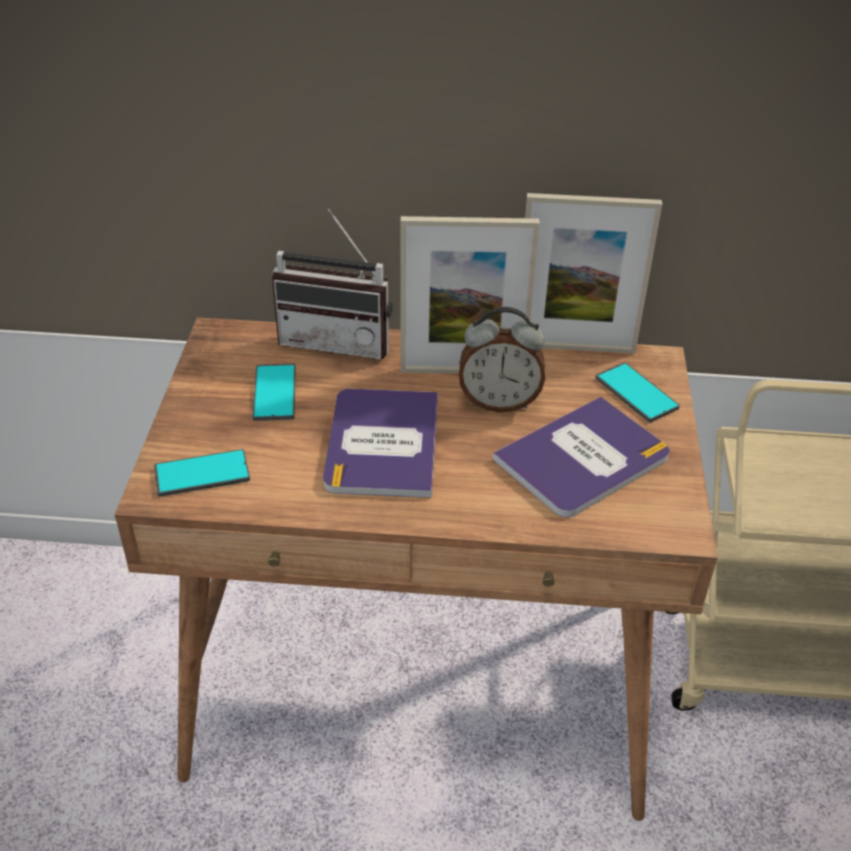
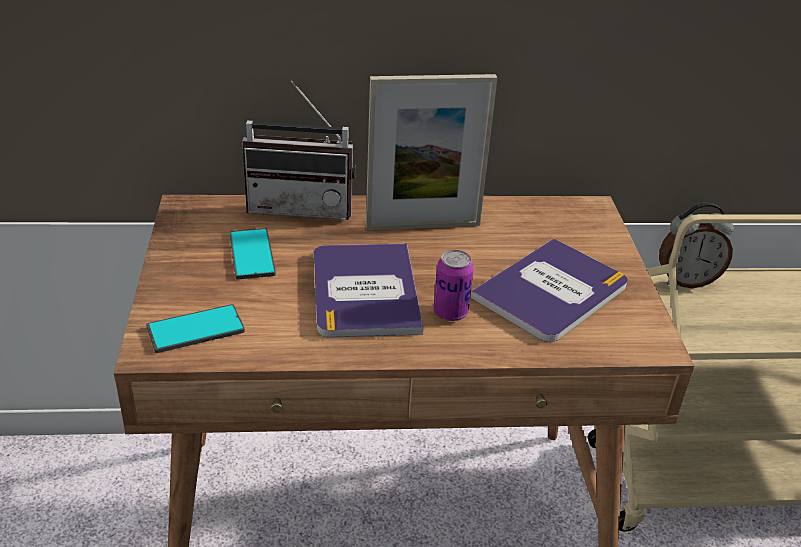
camera: 10 degrees left, 5 degrees down
alarm clock [459,307,545,412] -> alarm clock moved to [659,202,734,288]
picture frame [525,193,662,354] -> none
phone [595,362,680,422] -> none
none -> can [433,250,474,321]

